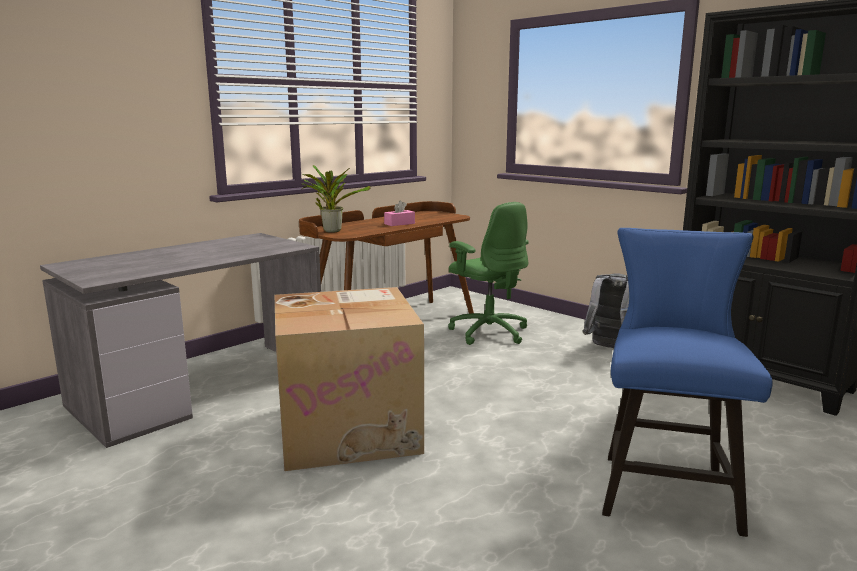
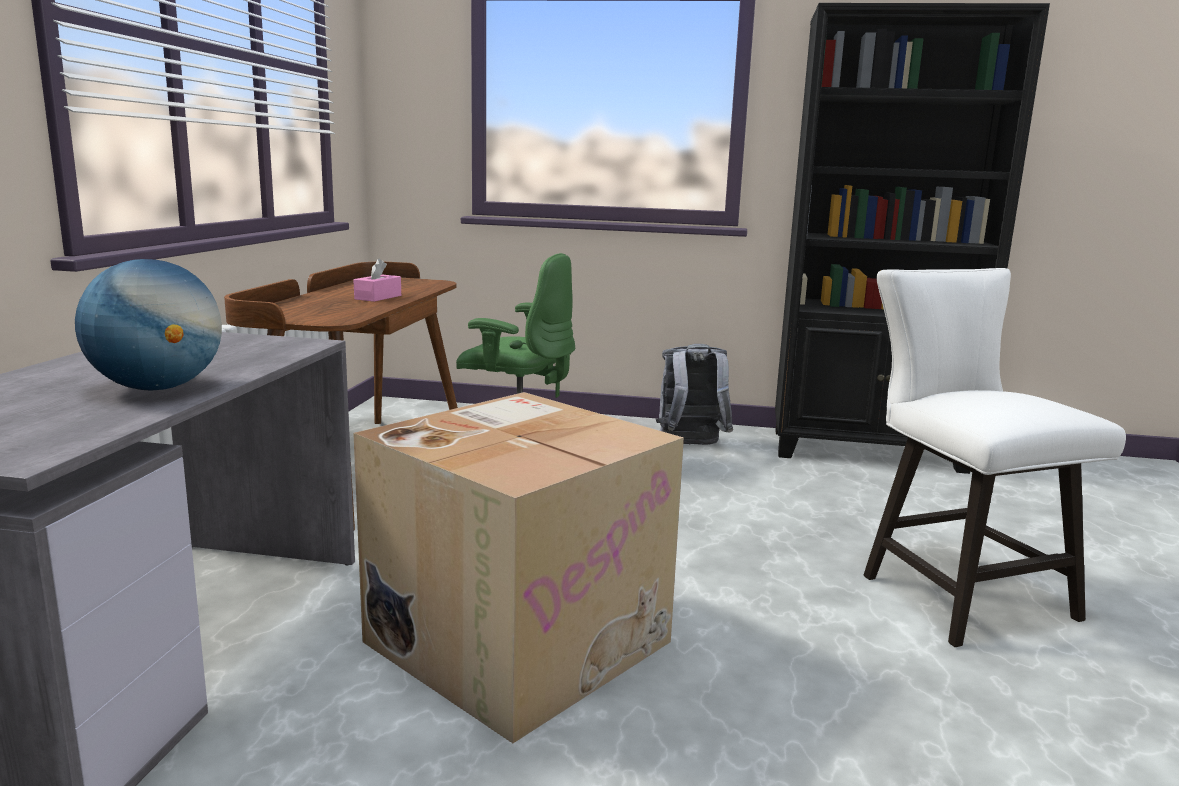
camera: 35 degrees left, 0 degrees up
potted plant [302,165,371,233] -> none
blue chair [602,228,773,537] -> white chair [864,268,1126,647]
none -> globe [75,259,222,391]

